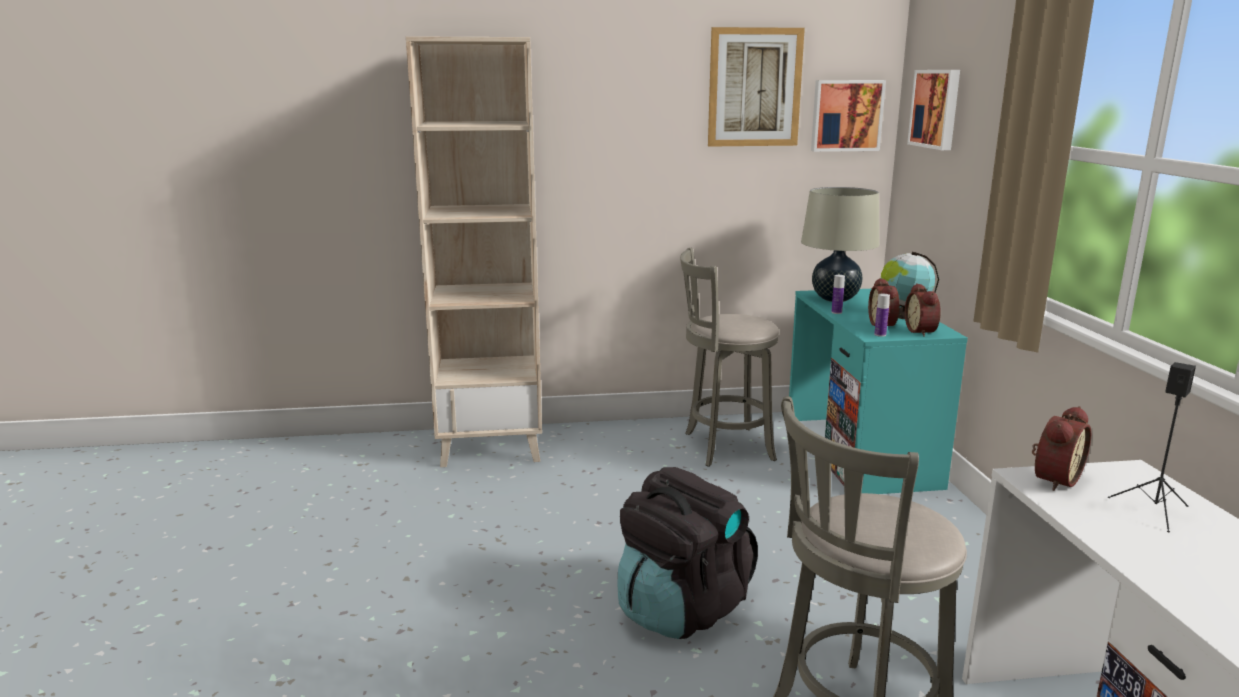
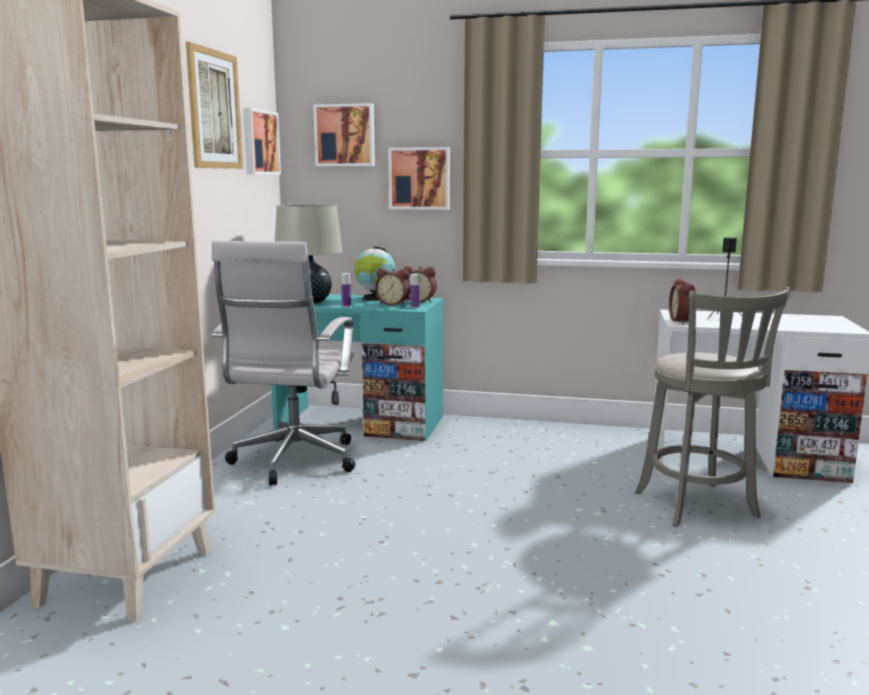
camera: 70 degrees left, 5 degrees down
black backpack [618,467,758,639] -> none
grey stool [680,248,779,467] -> white office chair [212,241,355,485]
alarm clock [1032,406,1091,491] -> alarm clock turned 150 degrees counterclockwise [669,279,696,324]
none -> picture [388,147,450,210]

